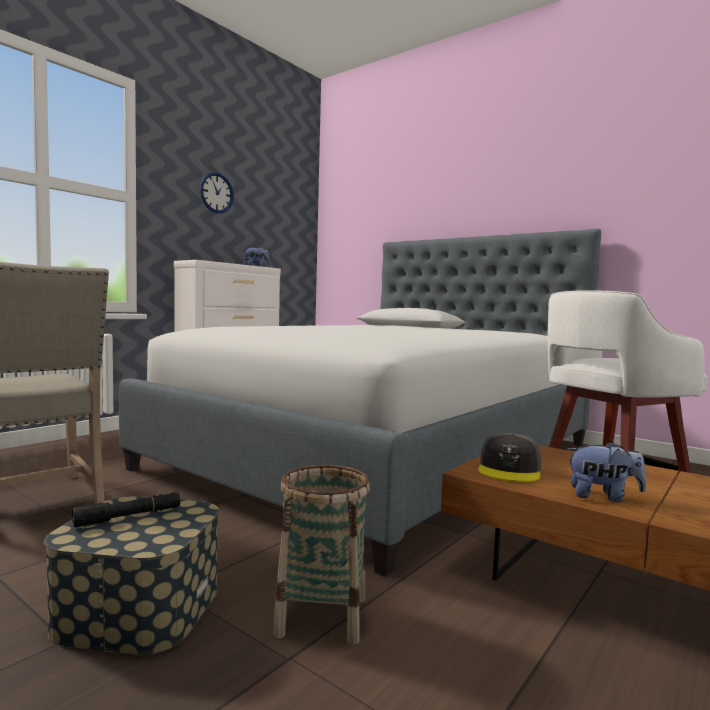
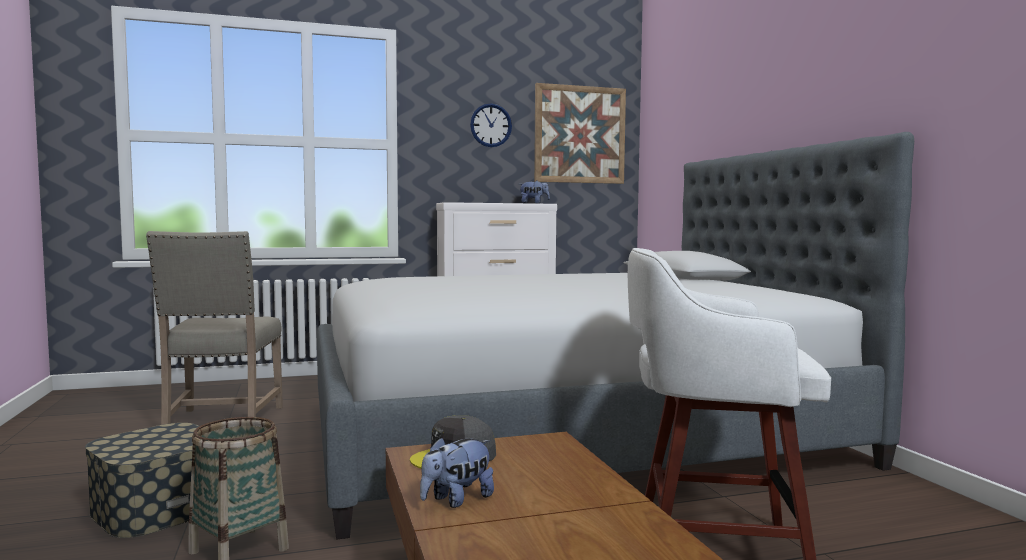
camera: 35 degrees right, 0 degrees up
black flashlight [72,492,180,528] -> none
plush toy [567,441,646,502] -> plush toy turned 90 degrees clockwise [420,437,494,508]
none -> picture [534,83,626,184]

